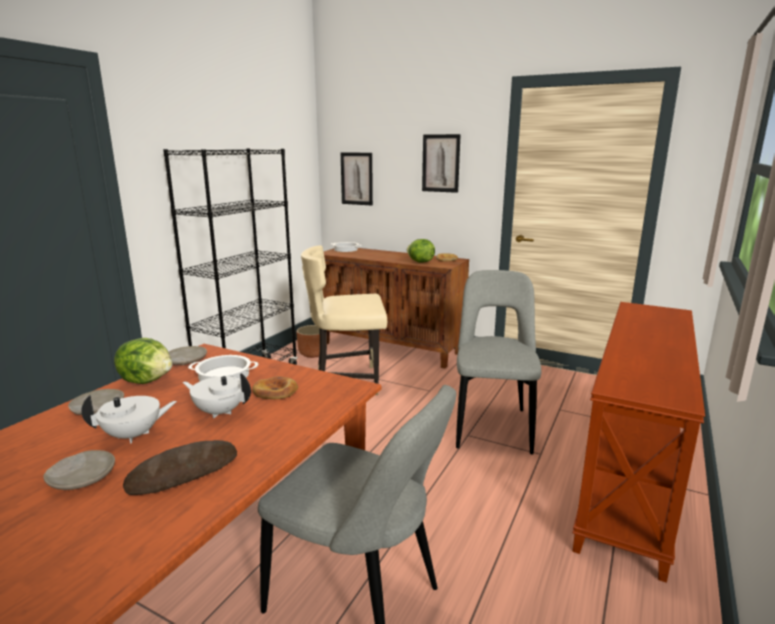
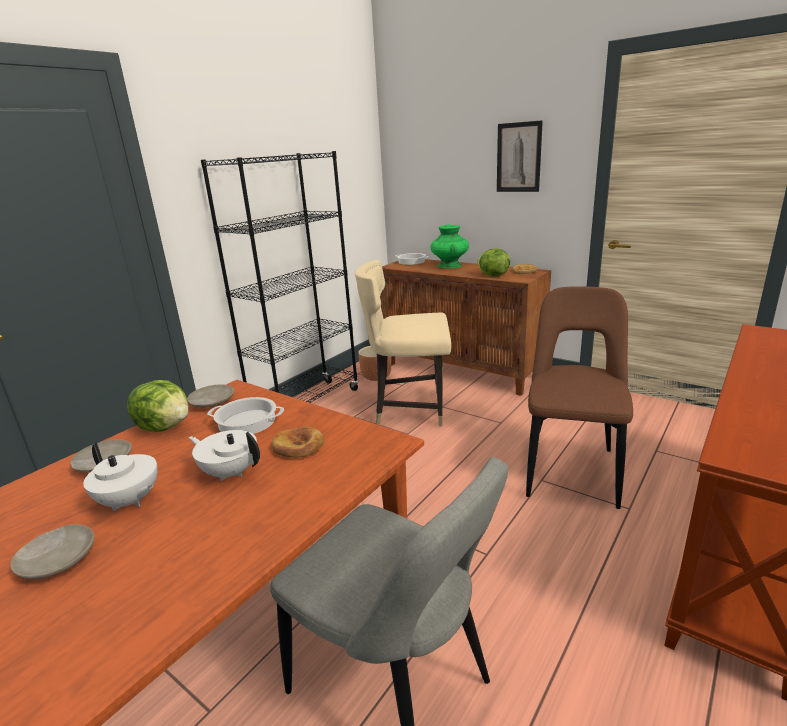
camera: 10 degrees right, 5 degrees up
white teapot [81,395,177,444] -> white teapot turned 45 degrees clockwise [83,443,158,511]
bread [123,440,237,495] -> none
picture [341,152,373,206] -> none
grey chair [456,270,541,455] -> brown chair [526,286,633,509]
none -> green vase [431,224,469,269]

